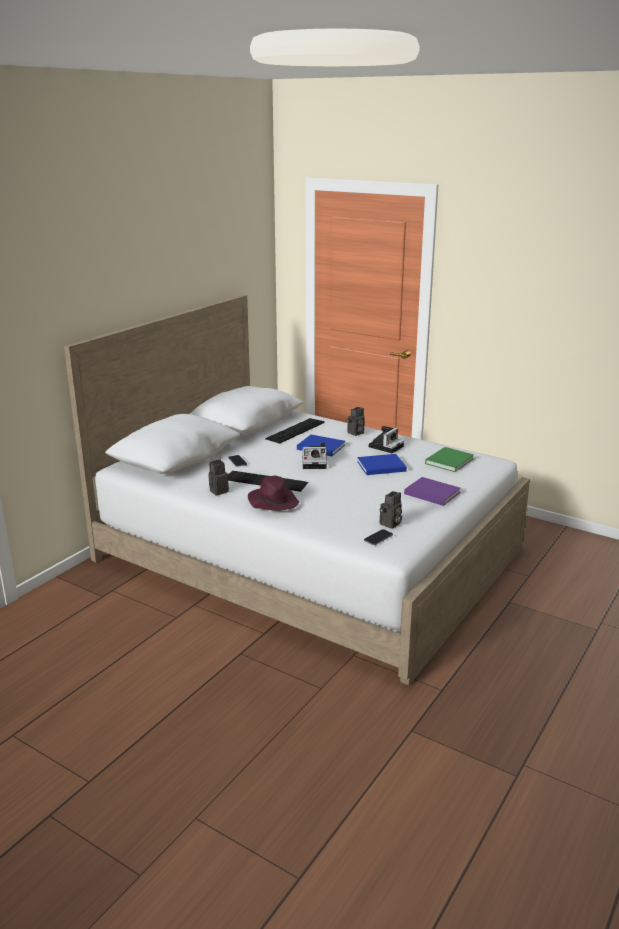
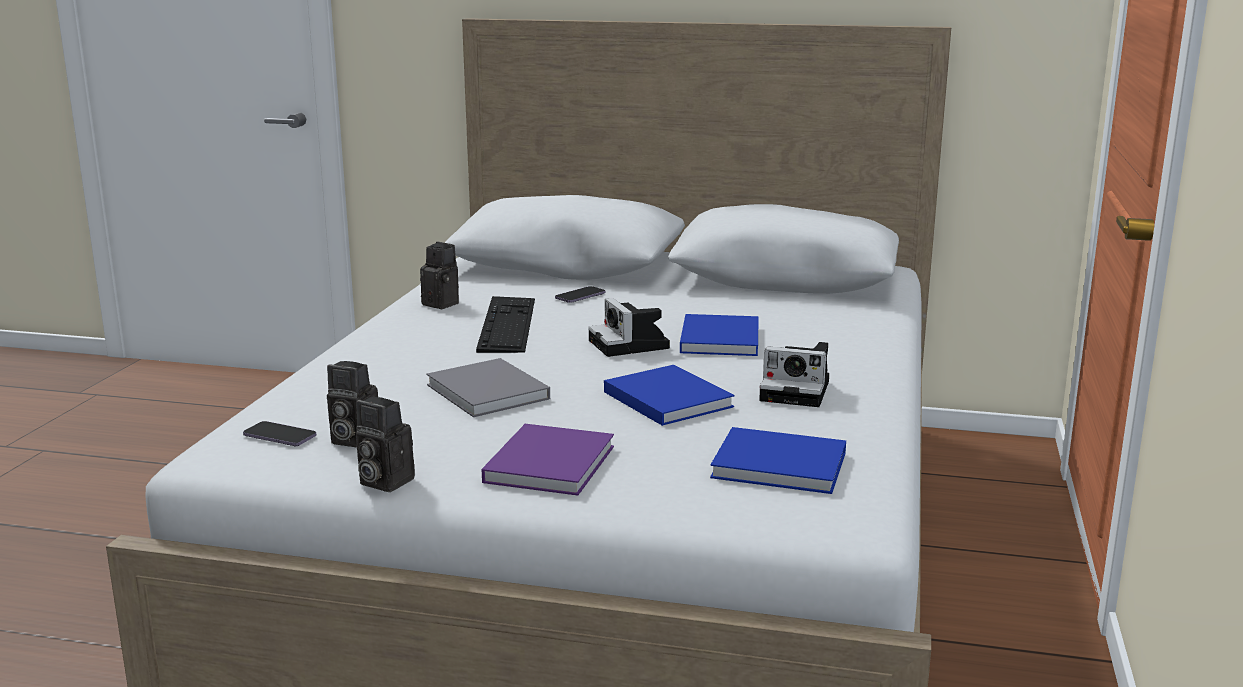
camera: 70 degrees right, 5 degrees down
purple hat [248,476,299,511] -> none
keyboard [265,418,325,444] -> none
camera [347,407,365,436] -> camera moved to [356,396,415,492]
green book [425,447,474,472] -> blue book [710,427,846,494]
none -> grey book [426,358,550,417]

